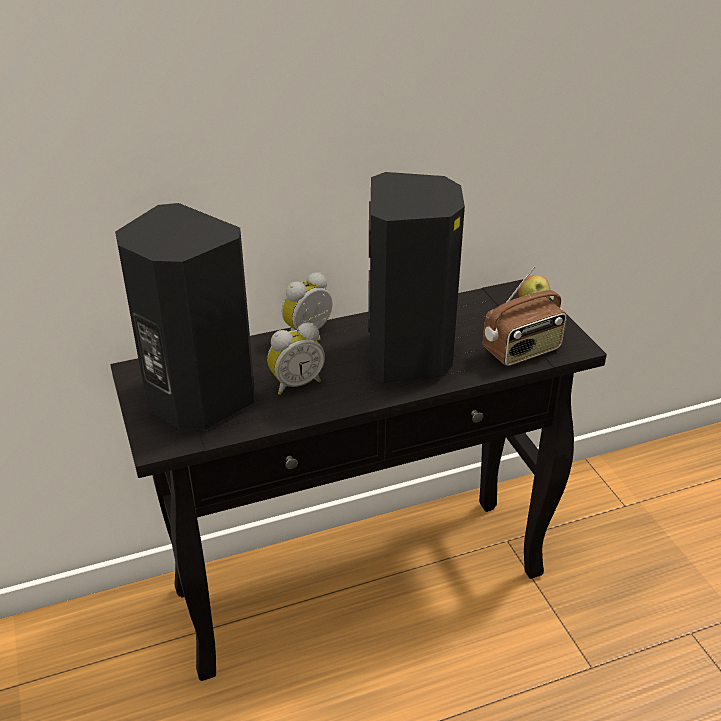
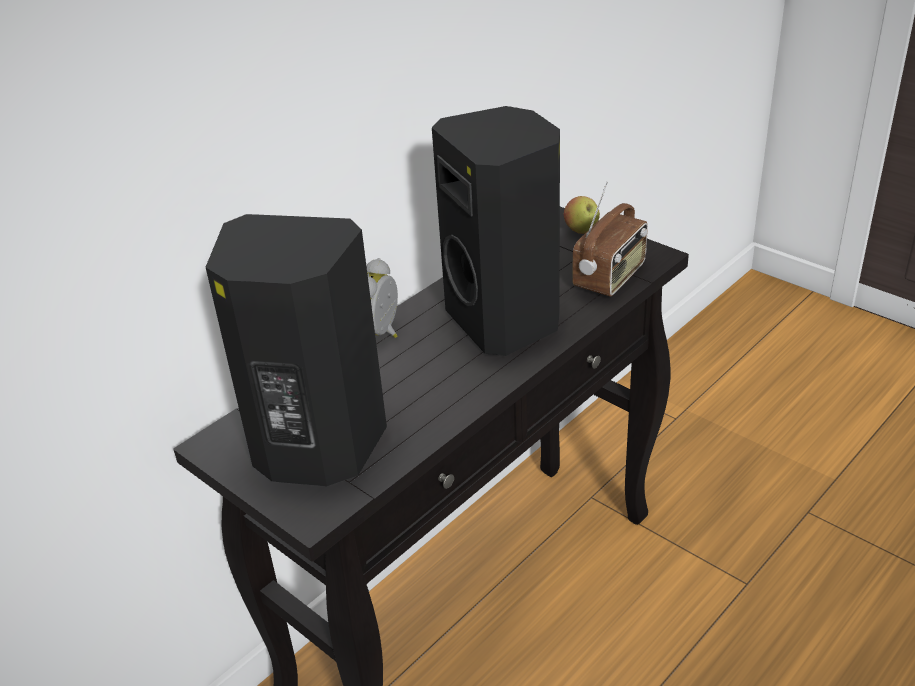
camera: 25 degrees left, 0 degrees up
alarm clock [267,323,325,395] -> none

